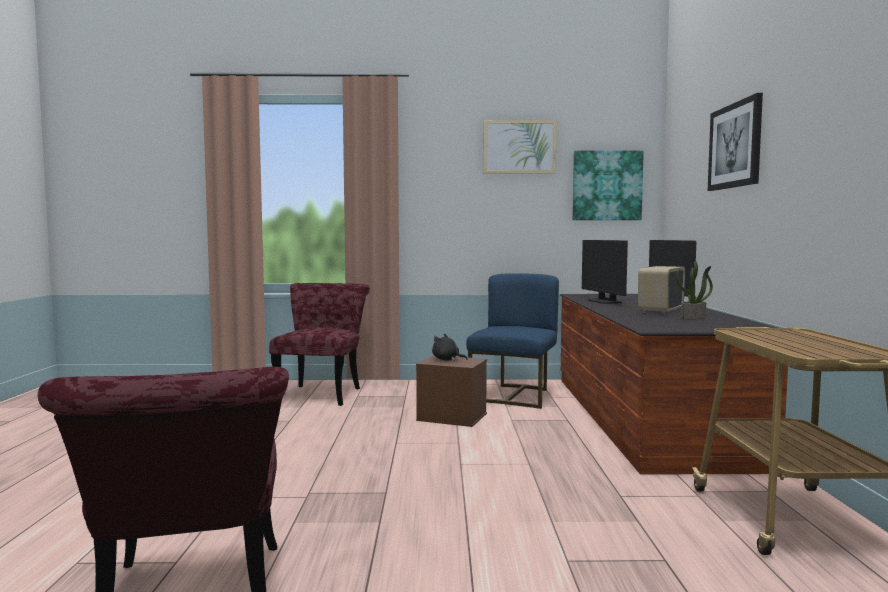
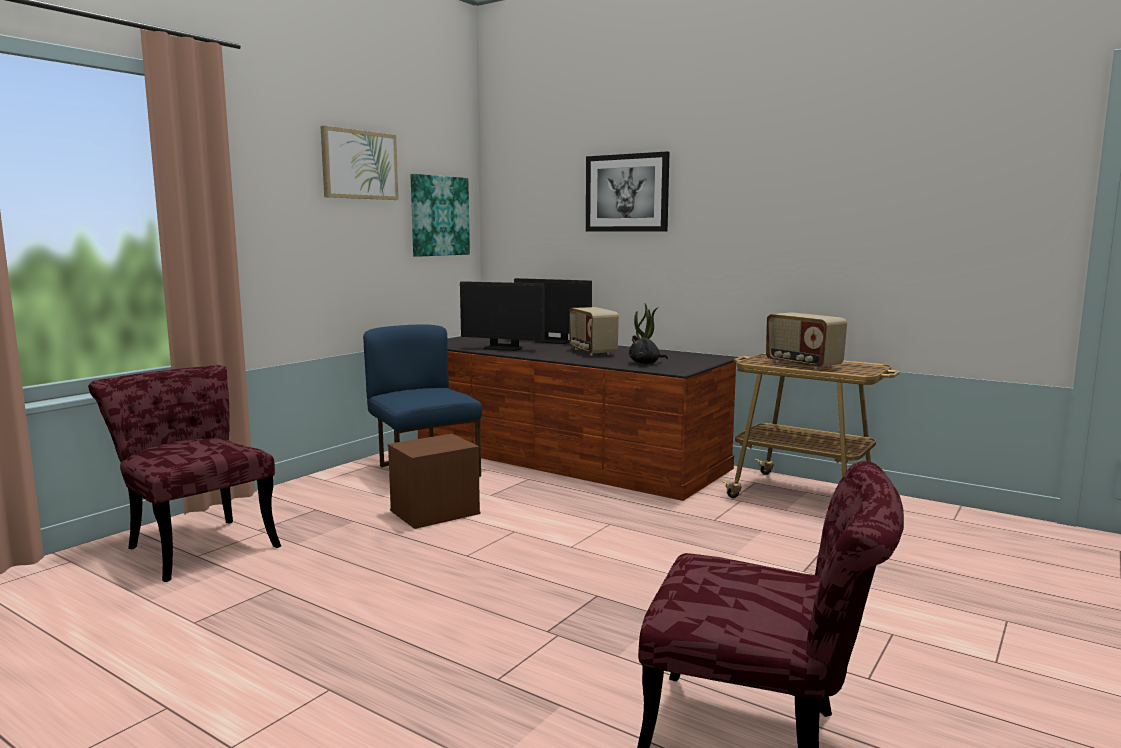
camera: 55 degrees left, 5 degrees up
black plush toy [432,334,468,361] -> black plush toy moved to [629,335,668,364]
none -> radio [766,312,847,370]

